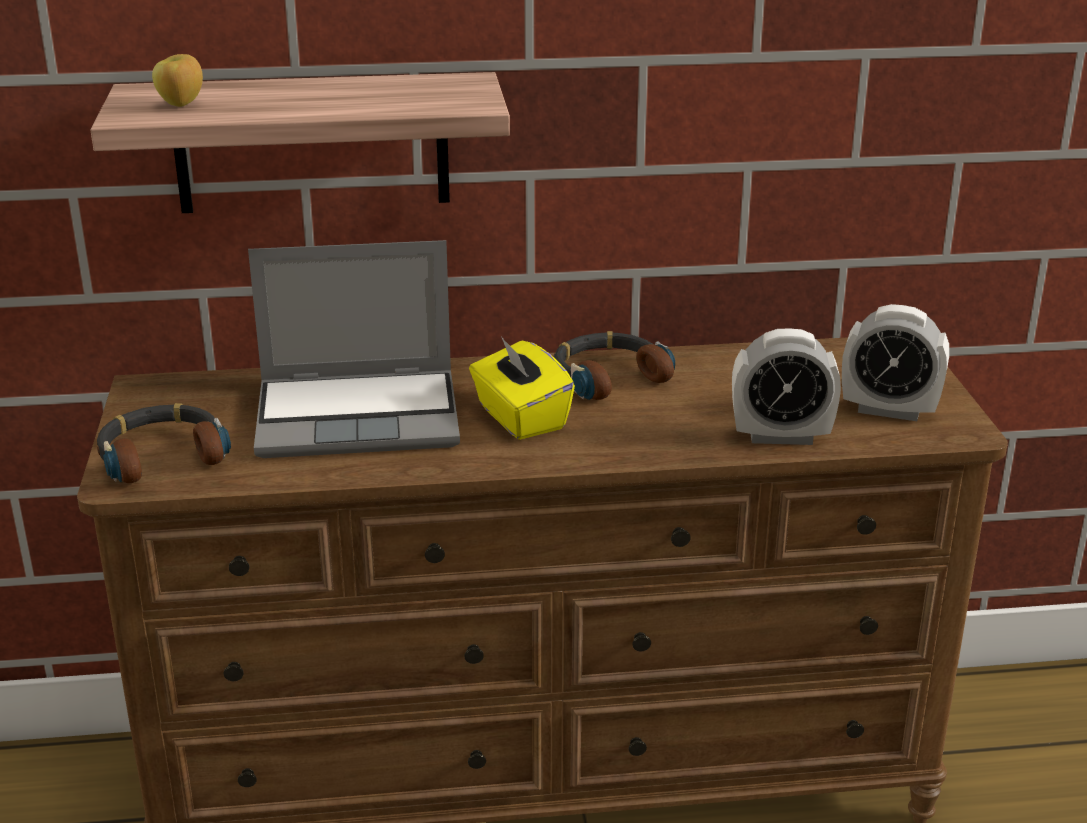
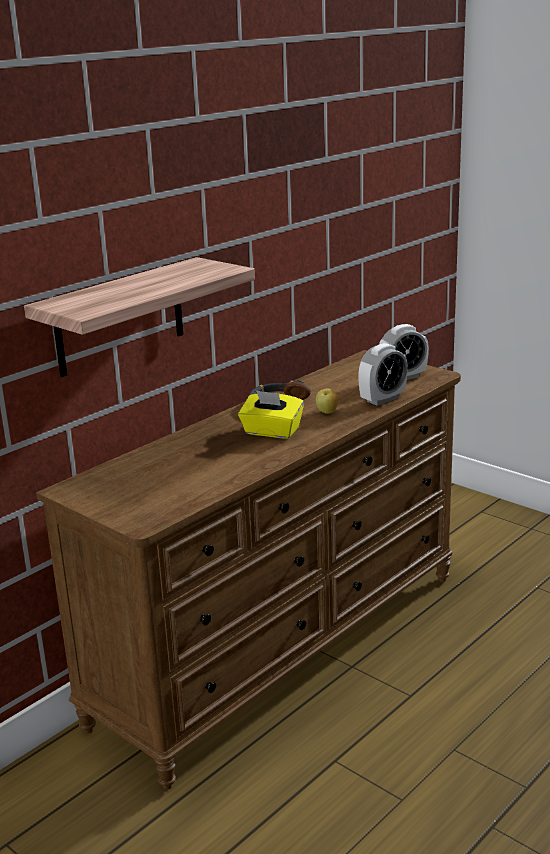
camera: 40 degrees left, 5 degrees down
headphones [97,403,231,483] -> none
apple [152,54,203,107] -> apple moved to [316,388,338,414]
laptop [248,240,460,458] -> none

